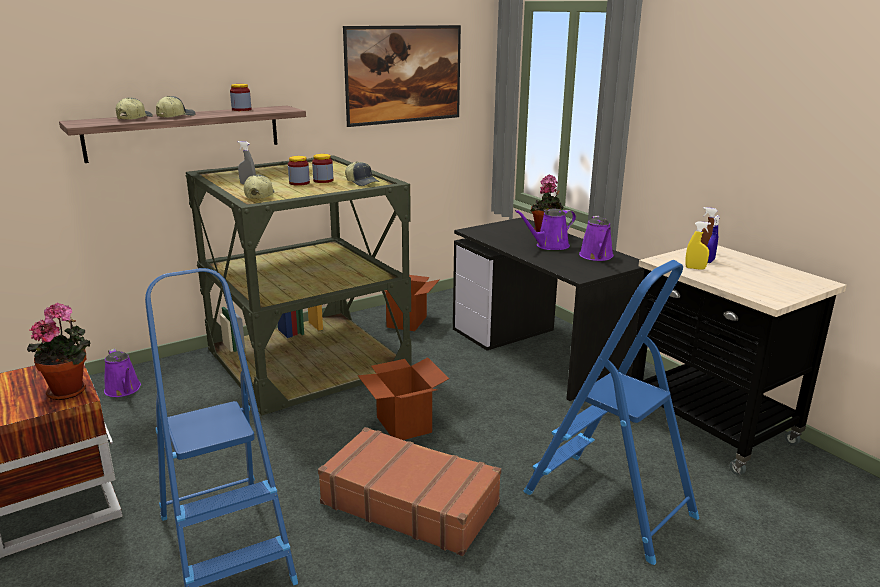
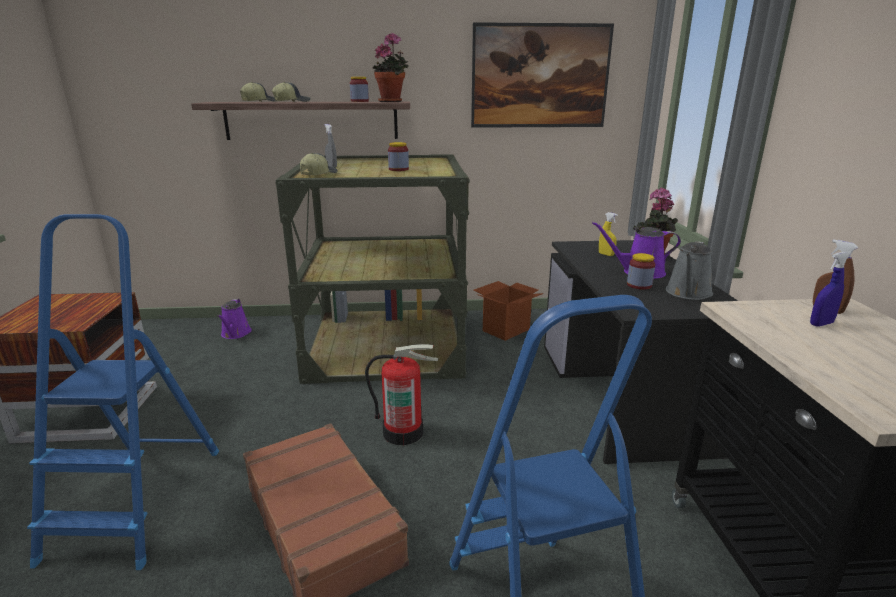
camera: 30 degrees right, 0 degrees up
potted plant [27,302,90,400] -> potted plant moved to [373,33,408,102]
jar [288,156,310,186] -> jar moved to [627,253,655,290]
cap [345,161,380,186] -> none
cardboard box [358,357,449,440] -> fire extinguisher [365,344,438,445]
purple watering can [579,216,614,261] -> grey watering can [666,241,713,300]
yellow spray bottle [685,221,711,270] -> yellow spray bottle moved to [599,212,618,256]

